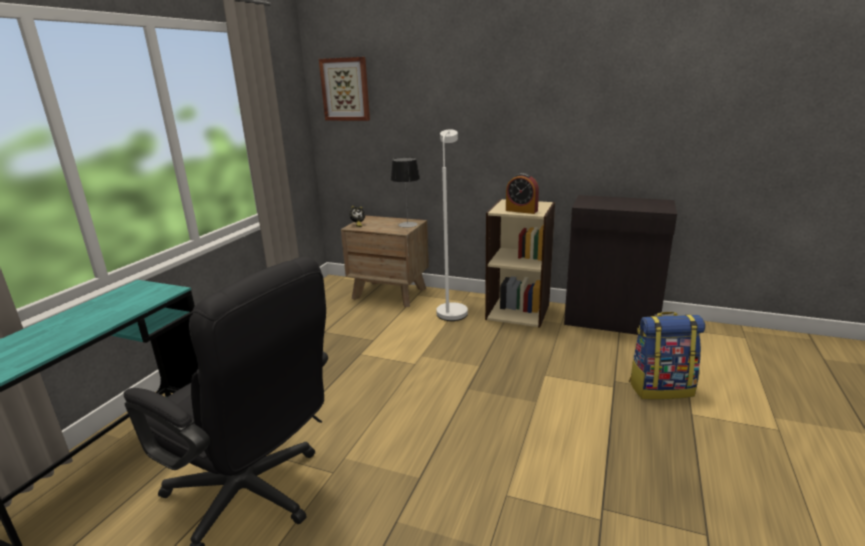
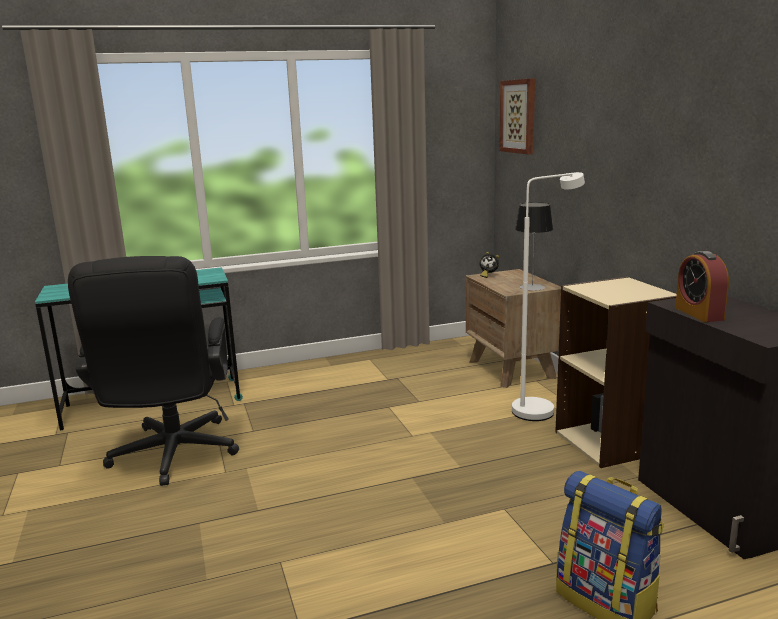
camera: 50 degrees right, 5 degrees down
alarm clock [506,173,539,214] -> alarm clock moved to [675,251,729,322]

